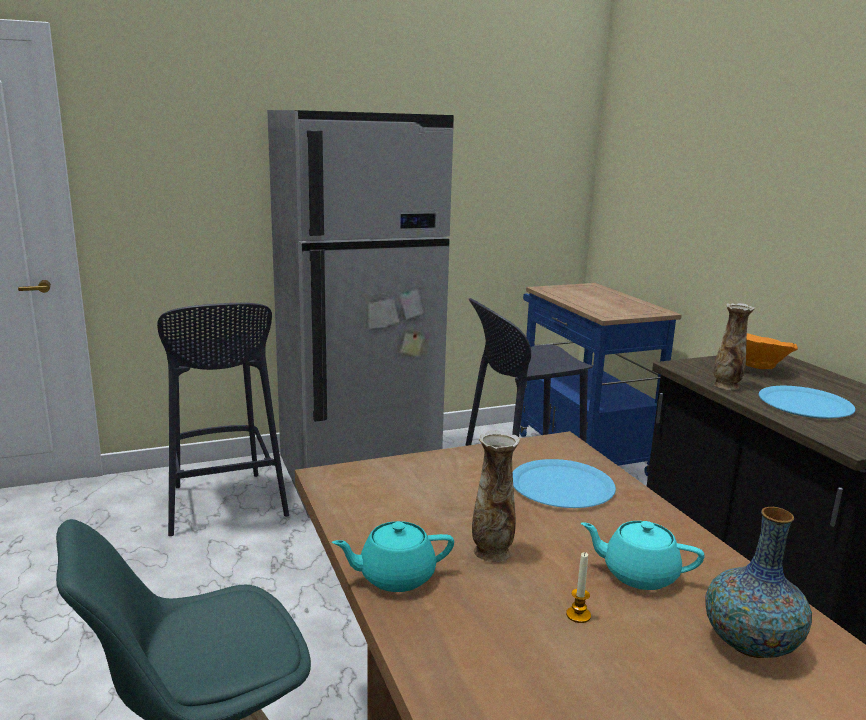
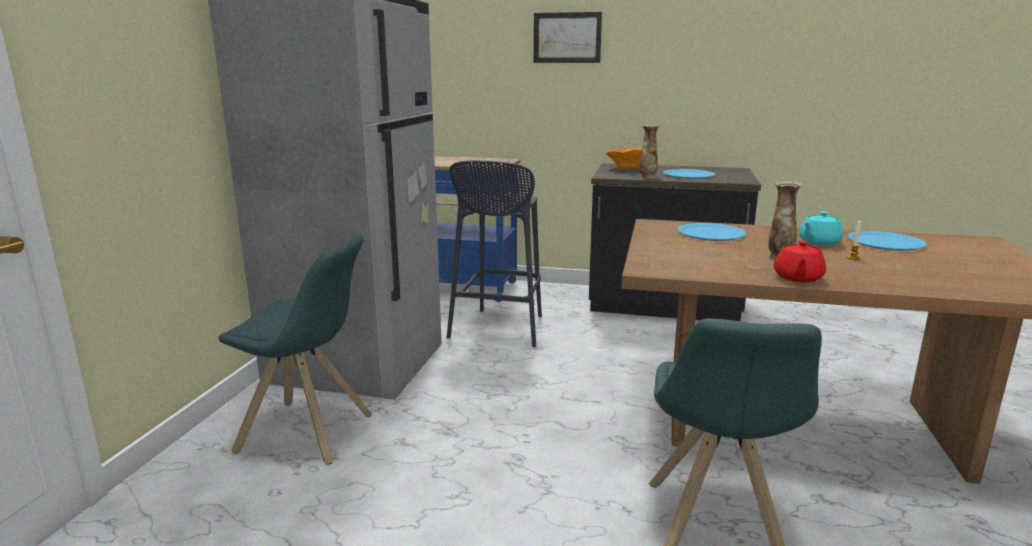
camera: 55 degrees left, 0 degrees up
grey stool [157,303,289,536] -> turquoise chair [218,235,373,465]
turquoise teapot [332,521,454,592] -> red teapot [774,241,826,283]
vase [705,507,812,658] -> blue plate [848,231,927,251]
none -> picture [534,12,602,63]

